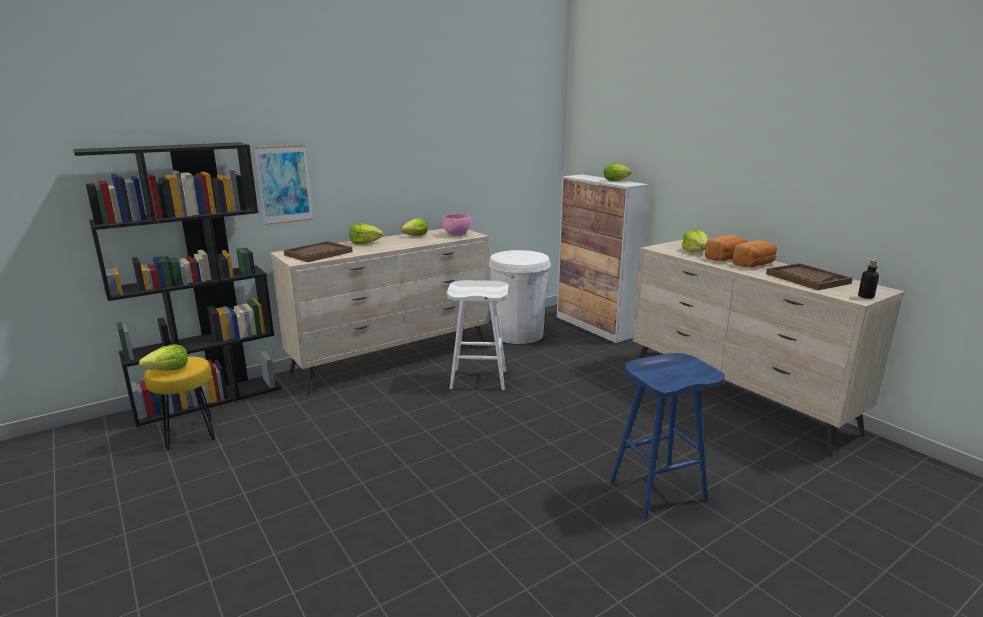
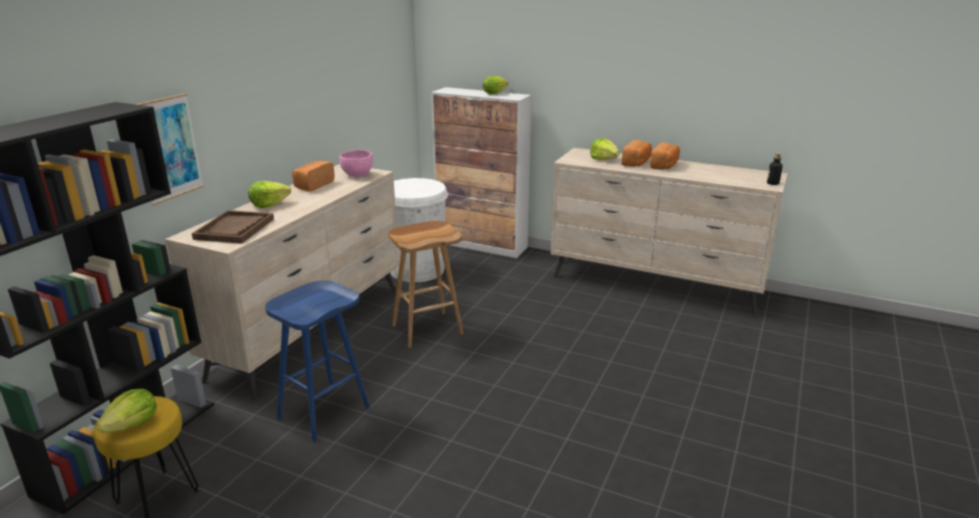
camera: 30 degrees left, 5 degrees up
lettuce [401,218,428,236] -> bread [292,161,335,191]
white stool [447,280,508,390] -> brown stool [388,221,464,348]
blue stool [610,353,725,519] -> blue stool moved to [265,280,370,442]
brown tray [766,263,853,290] -> none

